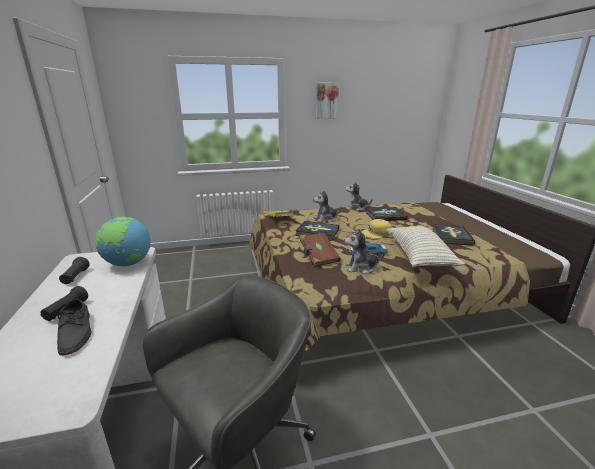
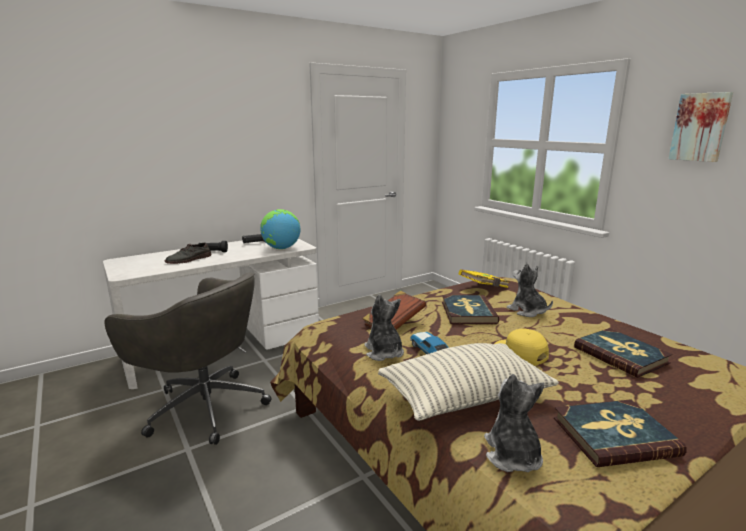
camera: 70 degrees right, 5 degrees down
plush toy [346,181,372,211] -> plush toy moved to [484,374,545,472]

